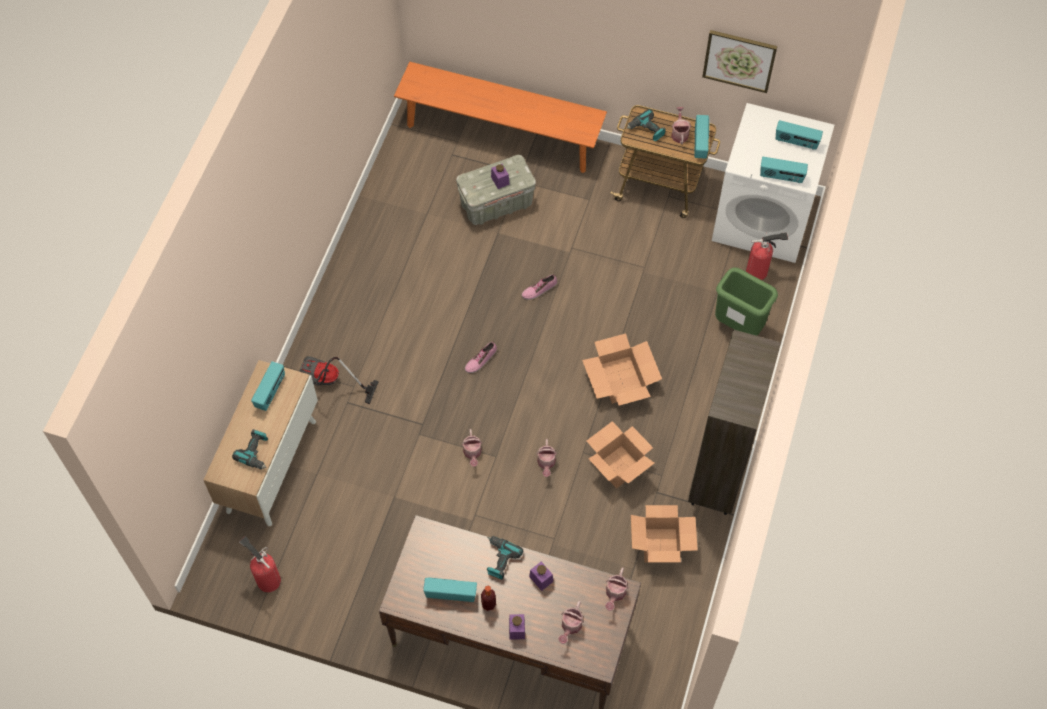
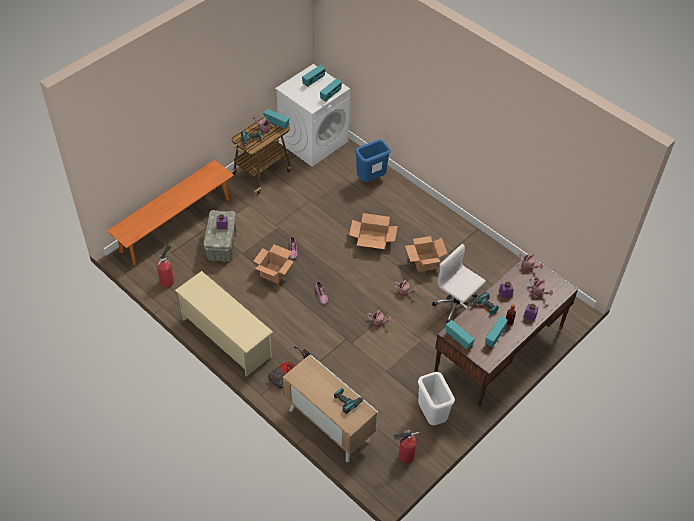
camera: 65 degrees left, 10 degrees down
radio [251,361,285,411] -> radio moved to [446,320,475,349]
cardboard box [631,505,698,563] -> cardboard box moved to [254,244,294,284]
brown bookcase [688,330,780,515] -> none
picture [702,30,777,93] -> none
green trash can [715,267,778,336] -> blue trash can [355,140,391,182]
fire extinguisher [746,232,788,280] -> fire extinguisher moved to [157,245,174,288]
none -> beige shoe rack [175,271,273,377]
none -> white trash can [418,372,455,425]
none -> white office chair [432,243,486,324]

